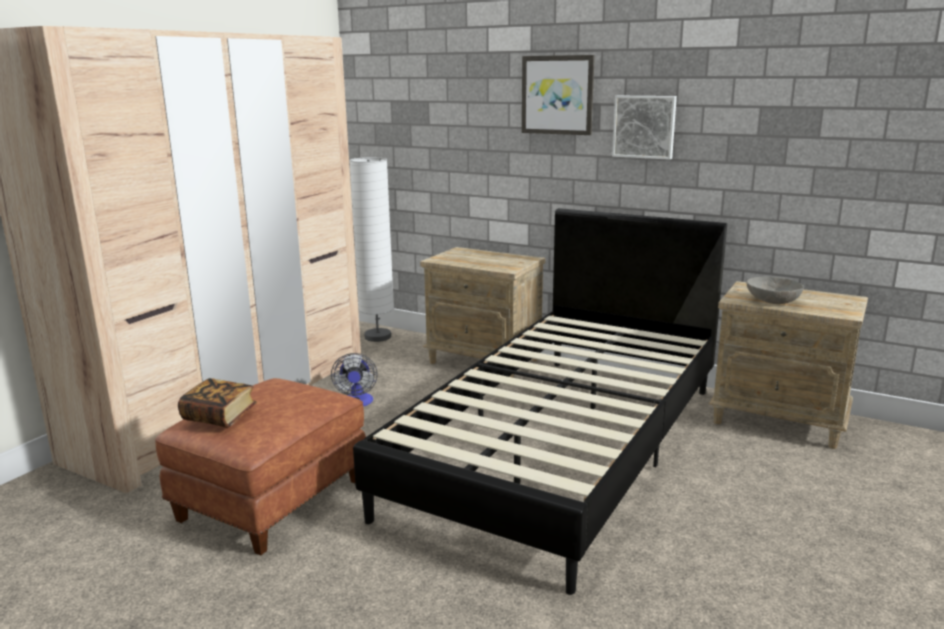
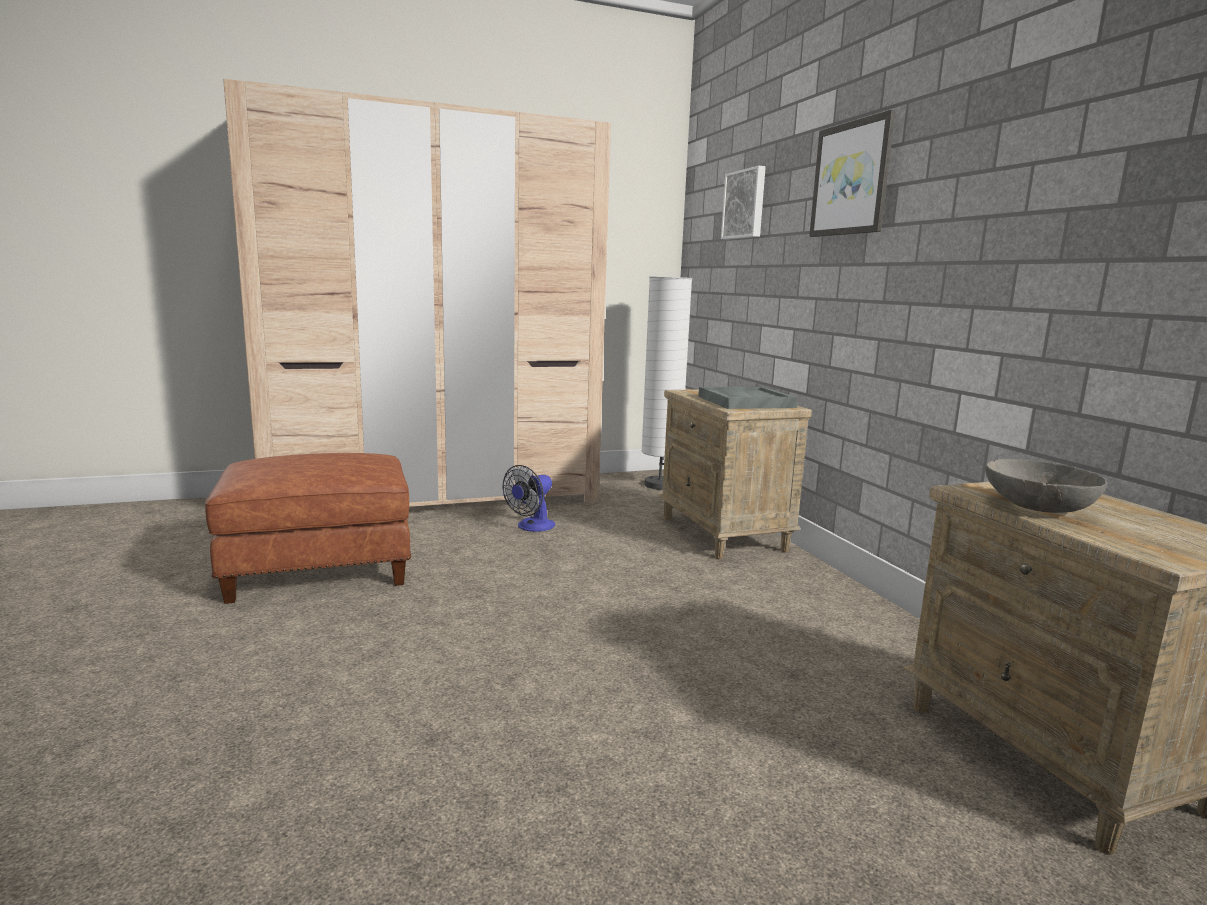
camera: 40 degrees right, 5 degrees down
book [178,378,257,428] -> none
black bed [353,208,727,595] -> none
picture [612,96,677,160] -> picture moved to [721,166,766,240]
none -> grey tray [698,386,798,409]

